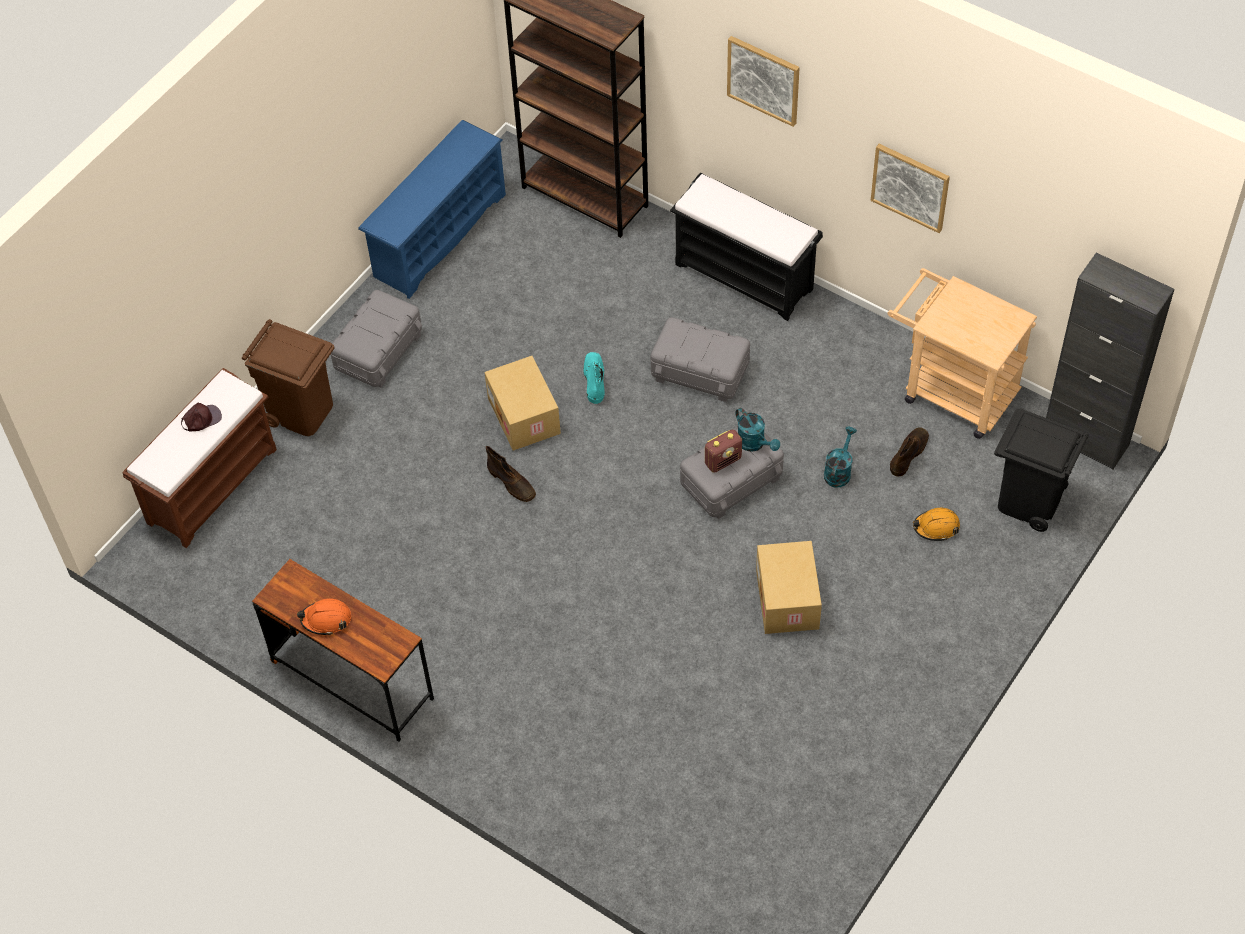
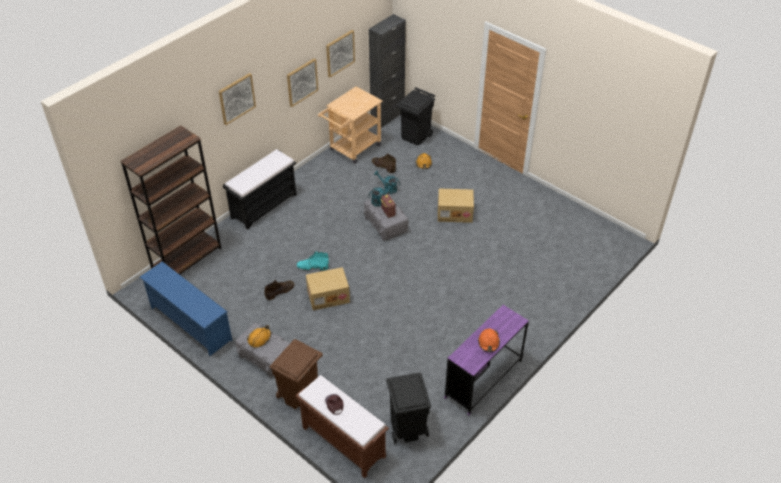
camera: 85 degrees left, 10 degrees down
brown desk [252,559,434,741] -> purple desk [444,305,529,415]
brown boot [486,446,536,502] -> brown boot moved to [265,280,295,300]
grey storage box [650,317,750,402] -> none
none -> orange hard hat [247,325,271,348]
none -> picture [326,30,355,77]
none -> black trash can [386,372,431,443]

